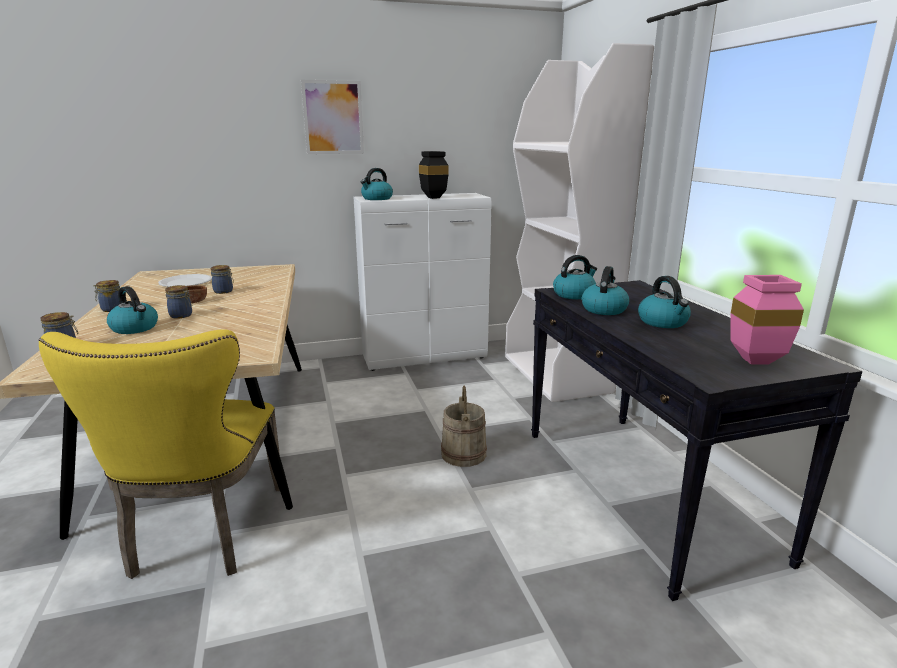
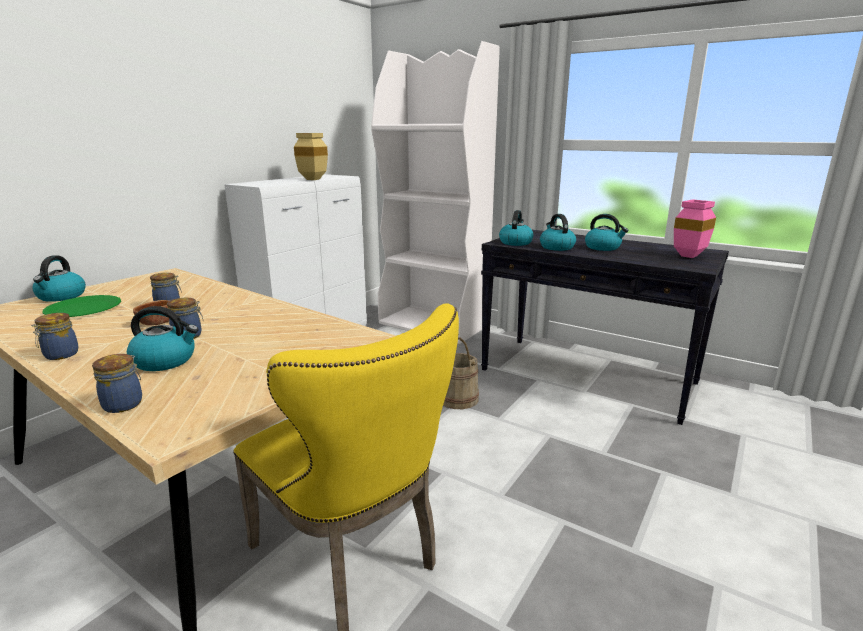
camera: 40 degrees left, 0 degrees up
white plate [158,274,212,287] -> green plate [42,295,121,317]
picture [301,80,364,154] -> none
kettle [360,168,393,200] -> kettle moved to [33,255,86,302]
black vase [419,151,449,199] -> beige vase [294,133,328,180]

